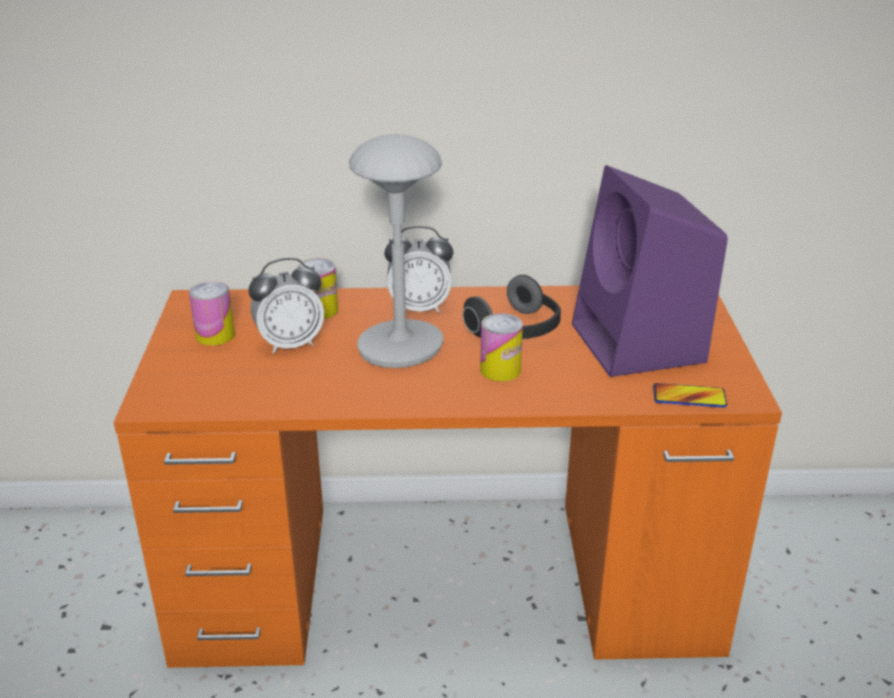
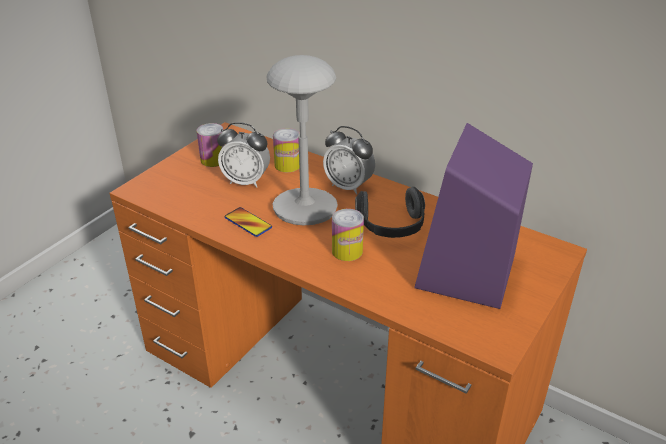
camera: 35 degrees right, 5 degrees up
phone [653,383,727,408] -> phone moved to [224,207,272,237]

